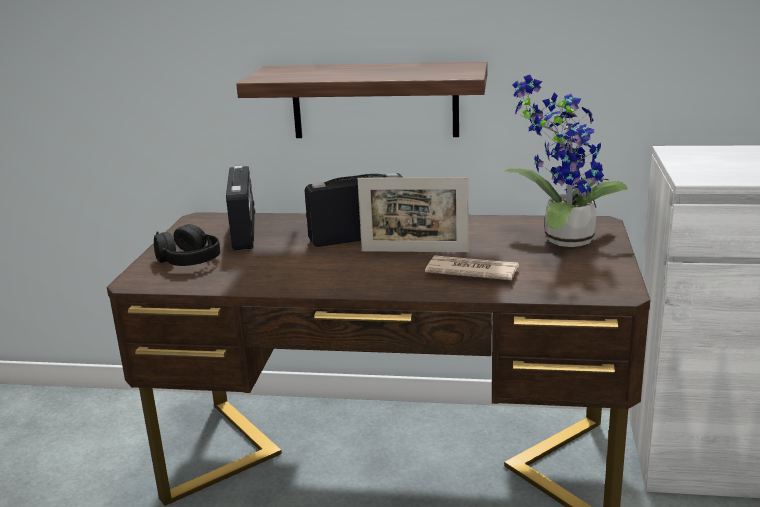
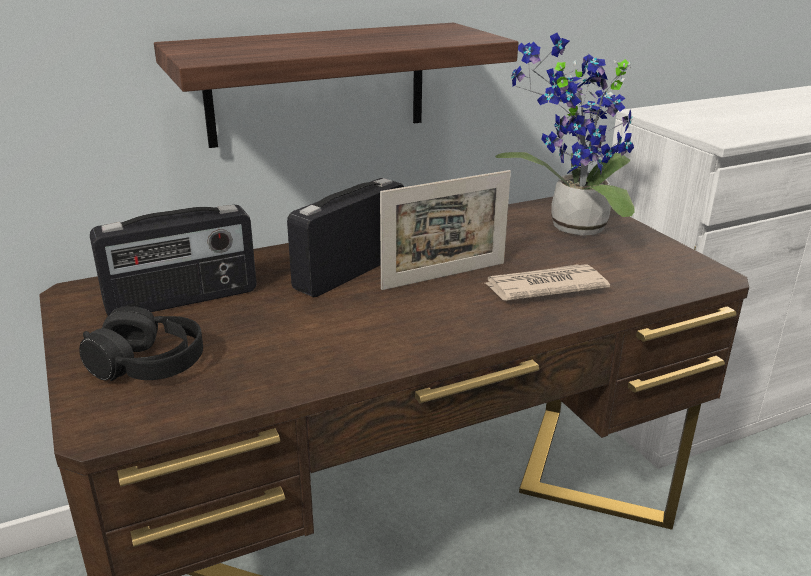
camera: 35 degrees left, 5 degrees up
radio [226,165,255,250] -> radio turned 105 degrees clockwise [90,205,257,316]

